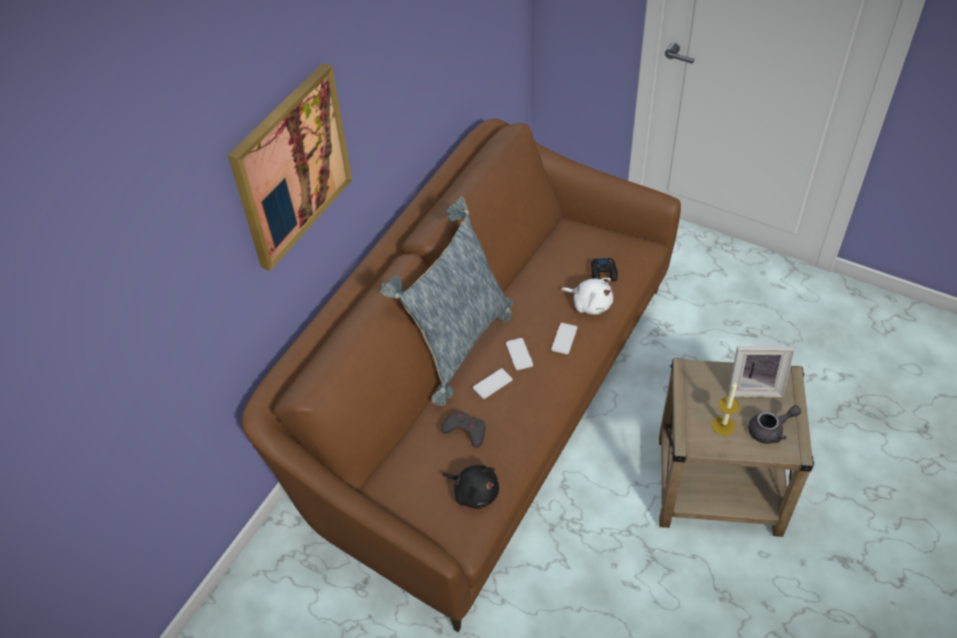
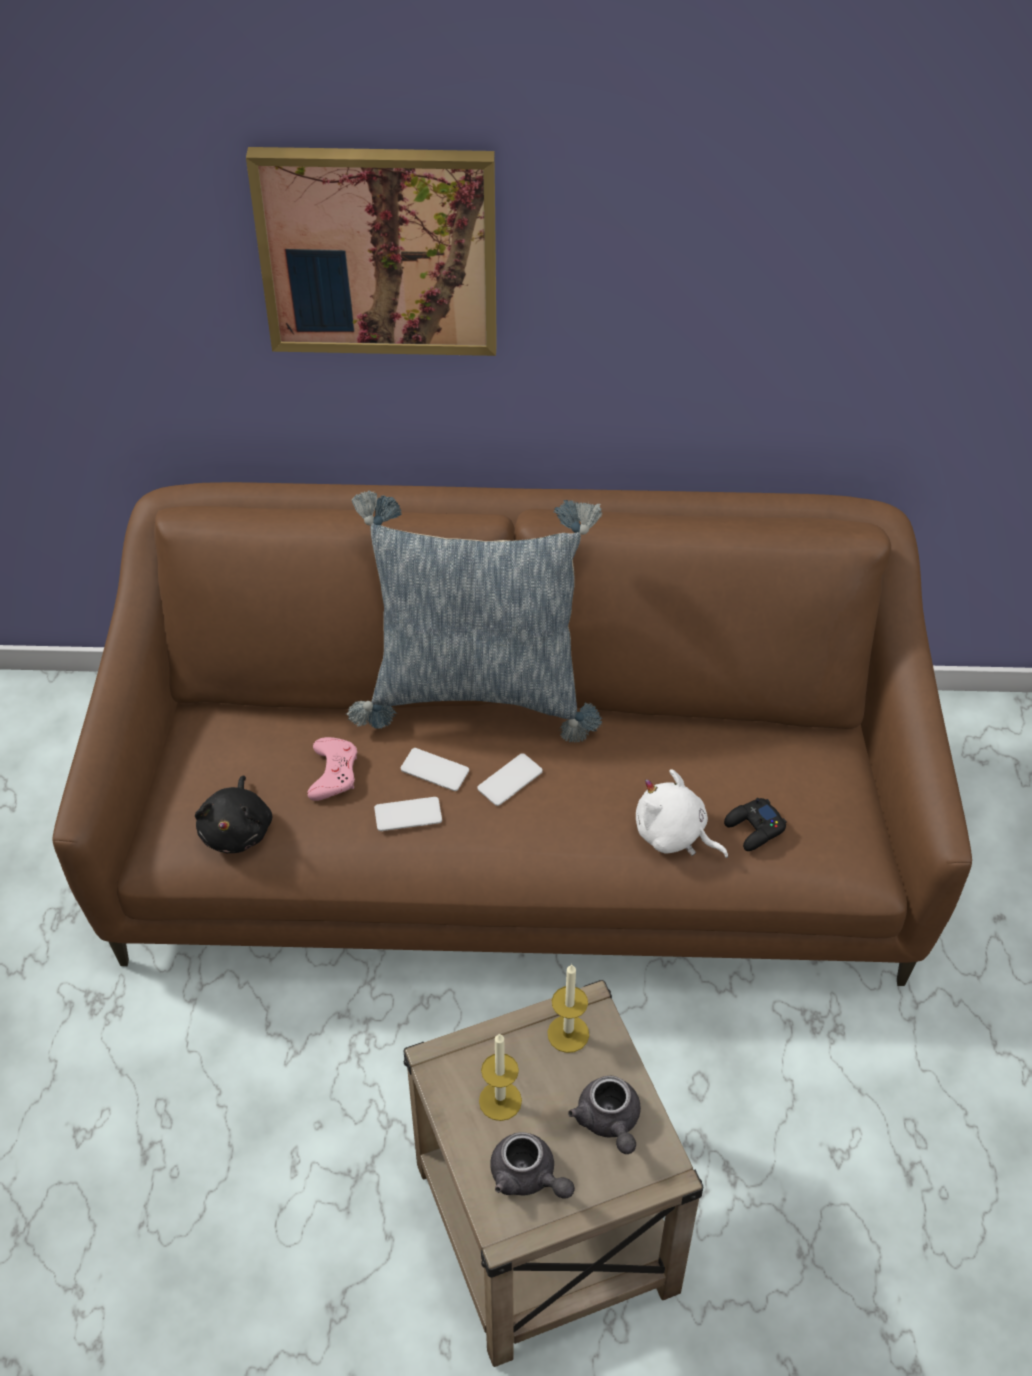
camera: 60 degrees right, 0 degrees up
grey game controller [441,411,485,448] -> pink game controller [307,737,357,801]
phone [551,323,577,354] -> phone moved to [374,797,442,831]
white plush toy [561,278,613,315] -> white plush toy turned 120 degrees clockwise [636,769,728,858]
picture frame [728,346,795,397] -> grey teapot [568,1076,641,1154]
none -> candle [547,964,589,1053]

